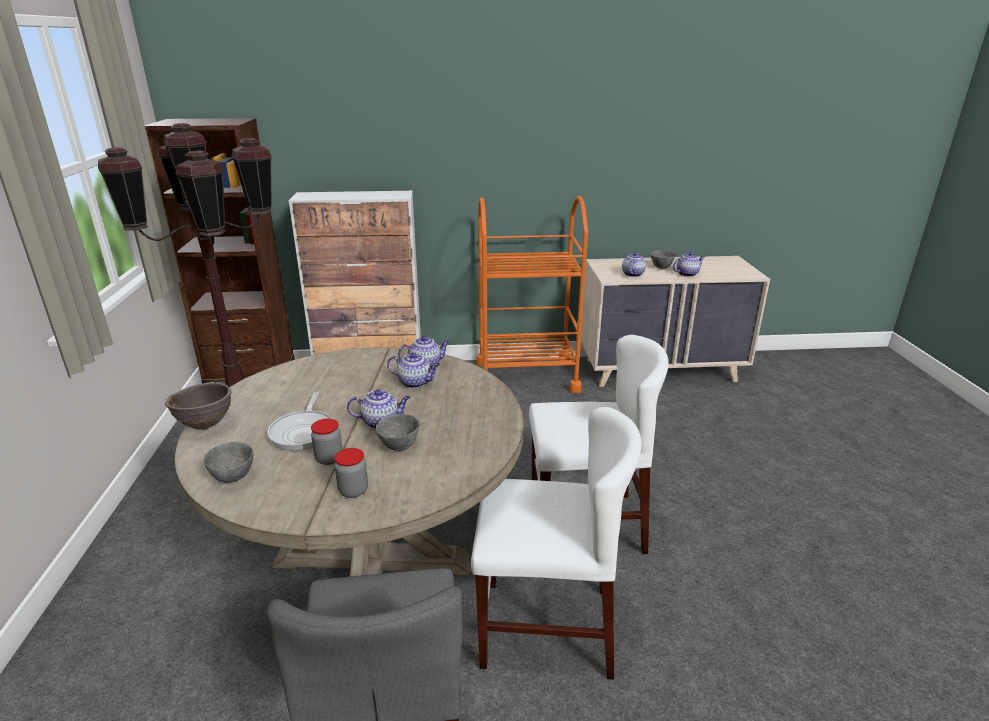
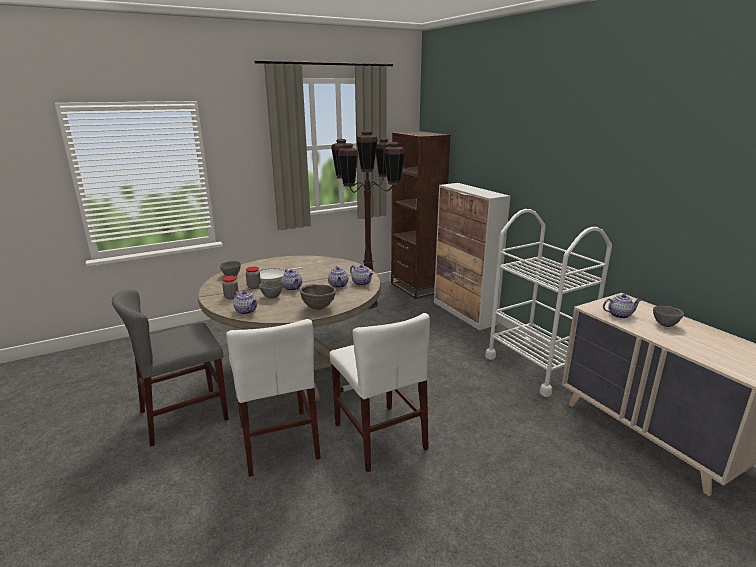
camera: 65 degrees right, 5 degrees down
brown bowl [165,383,231,430] -> brown bowl moved to [300,284,336,310]
orange cart [476,196,588,393] -> white cart [485,209,612,397]
teapot [673,252,705,277] -> teapot moved to [233,291,257,314]

